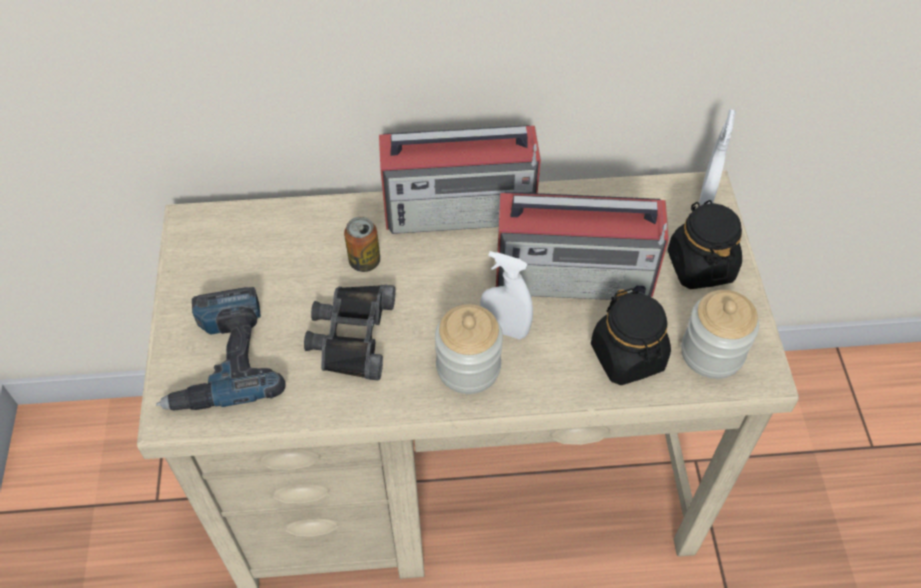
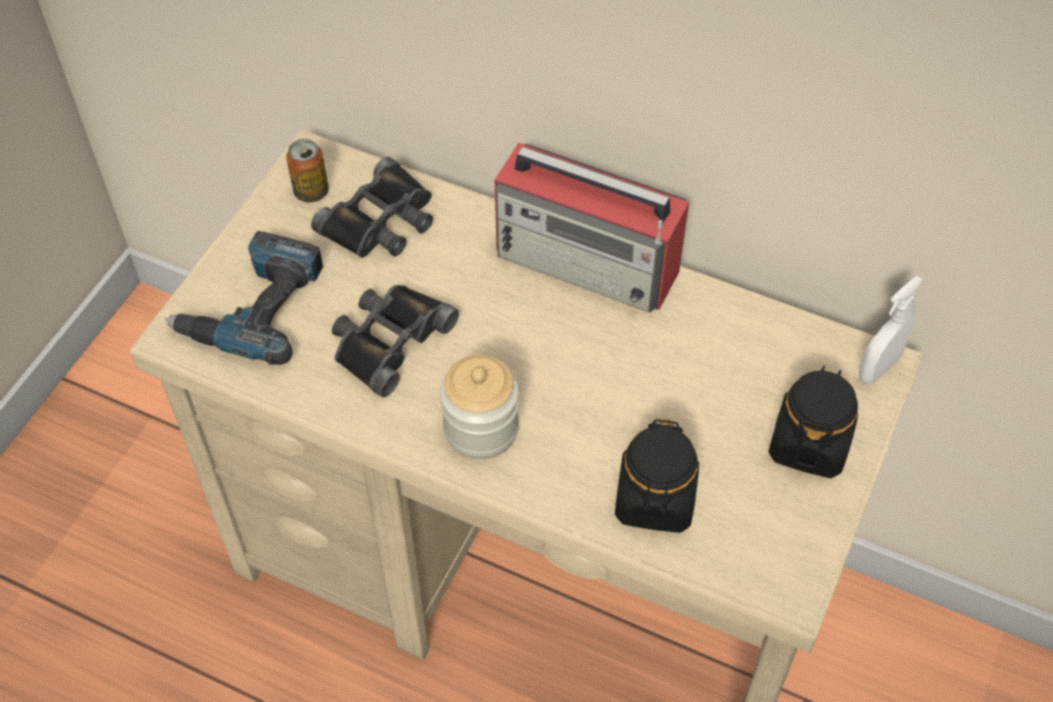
camera: 30 degrees right, 0 degrees up
can [344,217,380,272] -> can moved to [286,139,329,202]
white spray bottle [480,251,533,339] -> none
radio [496,192,669,300] -> none
jar [681,290,759,379] -> none
none -> black binoculars [311,157,433,258]

